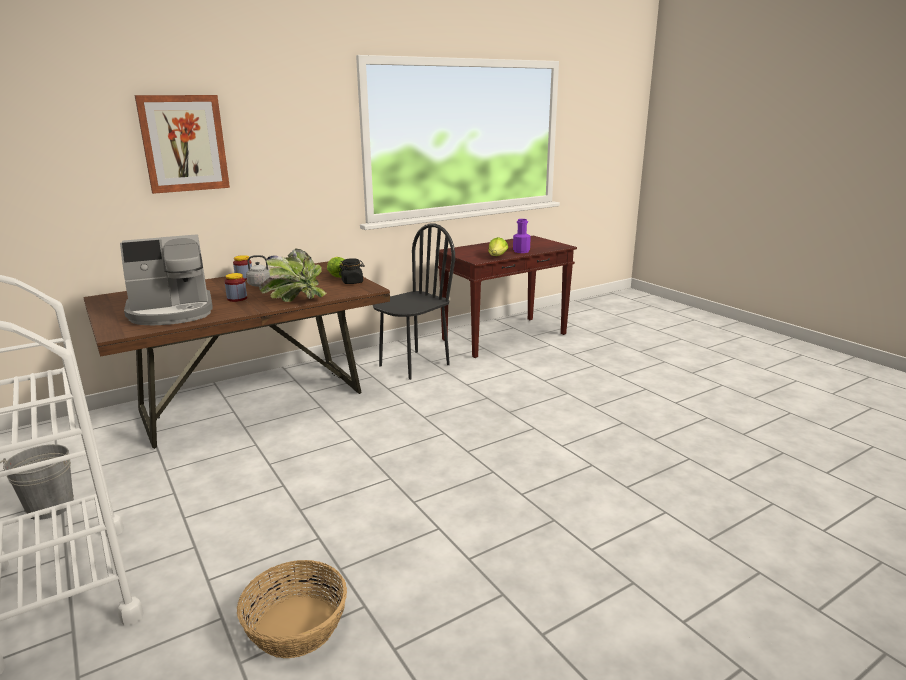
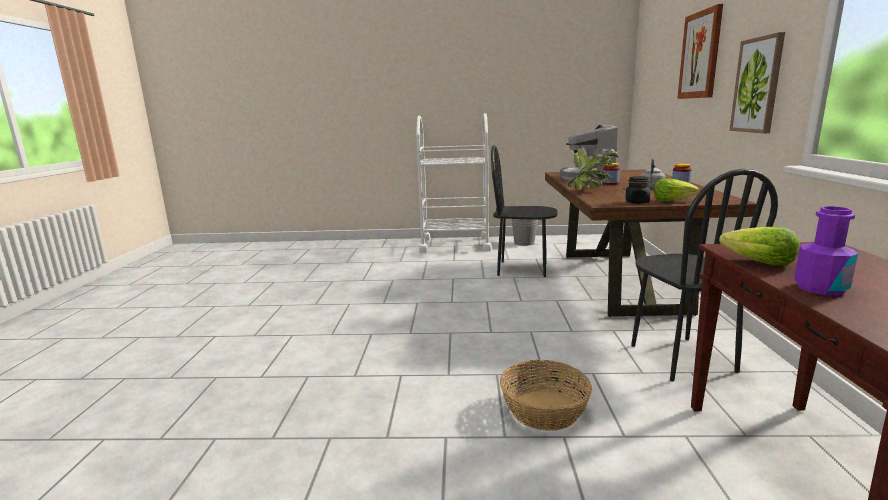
camera: 125 degrees right, 5 degrees down
basket [237,560,347,658] -> basket moved to [500,360,592,431]
none -> black chair [491,145,558,277]
none -> picture [729,32,785,133]

